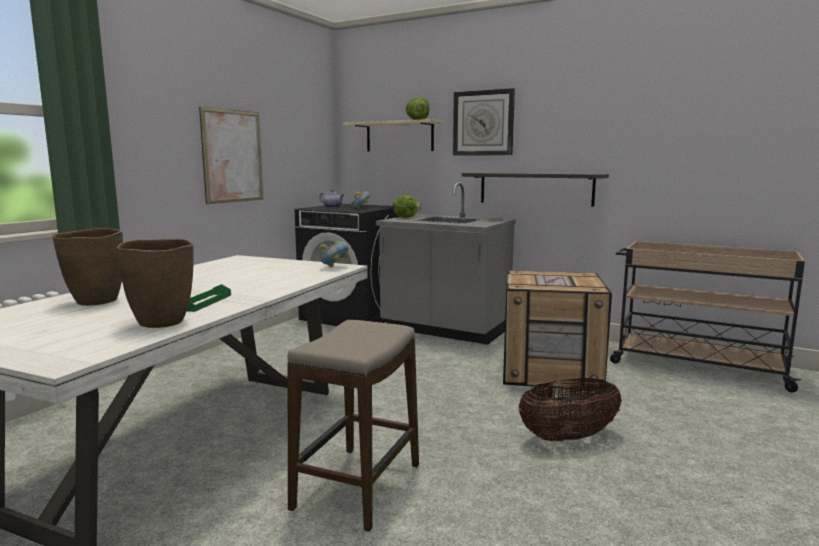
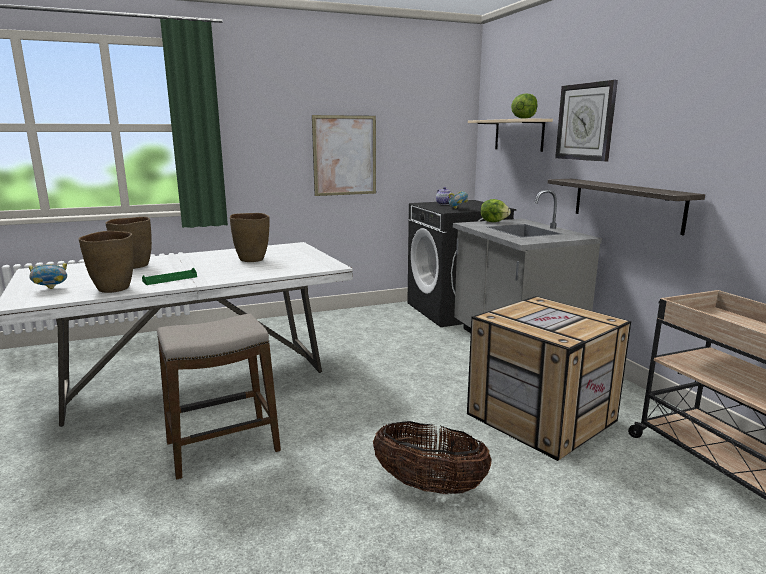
camera: 40 degrees right, 5 degrees up
bowl [319,241,349,267] -> bowl moved to [29,263,67,289]
none -> brown vase [230,213,270,262]

